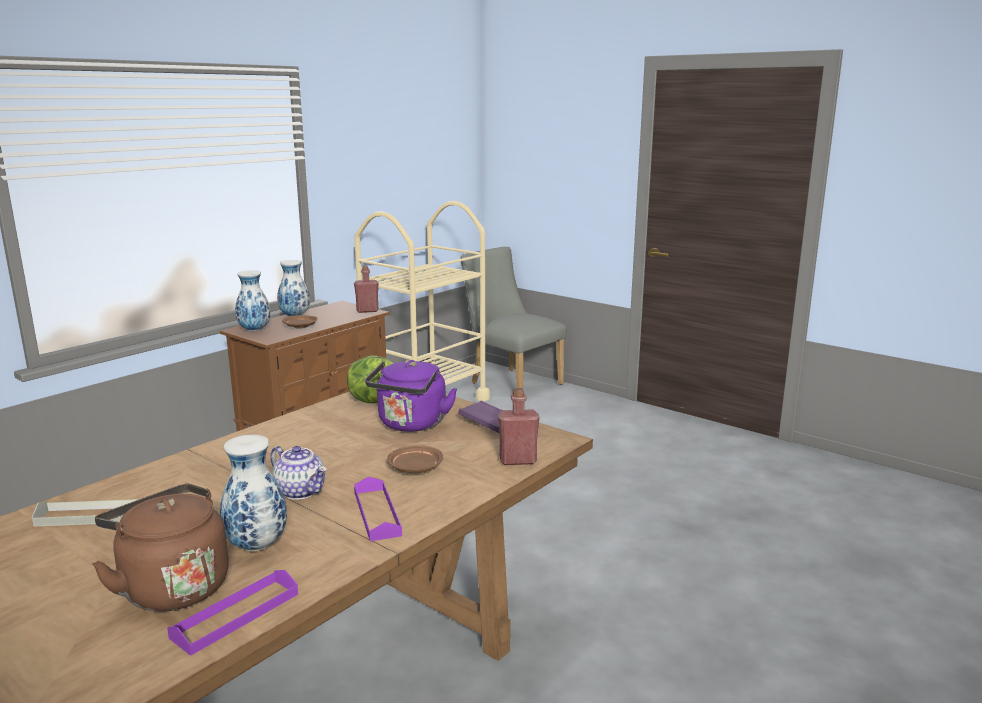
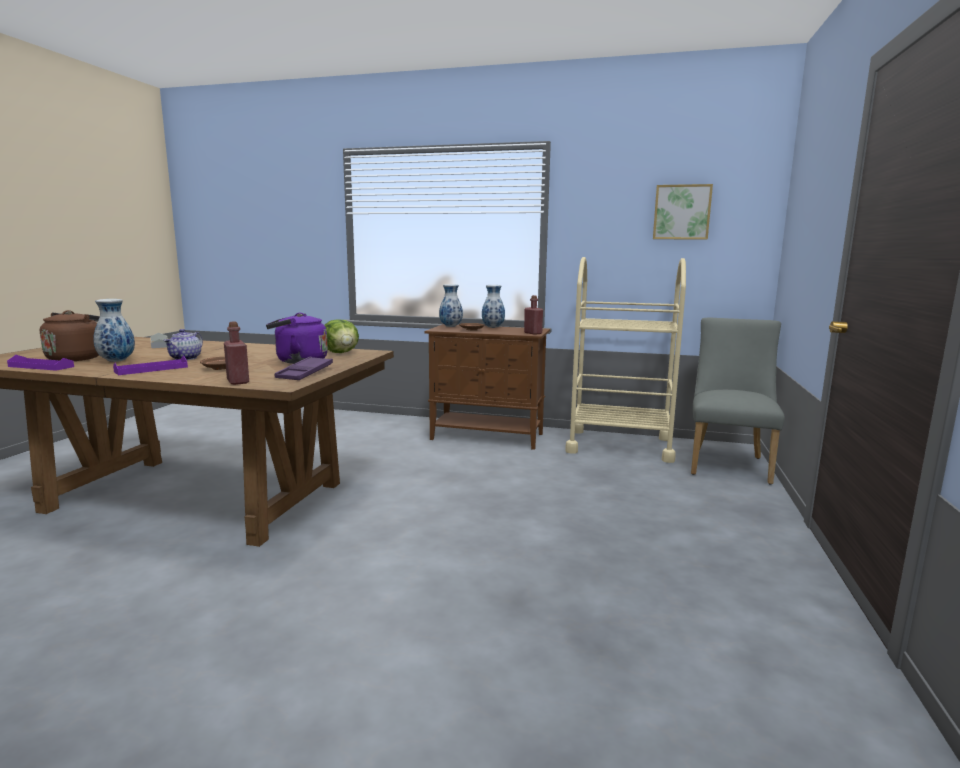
camera: 65 degrees right, 5 degrees down
none -> picture [653,184,713,240]

